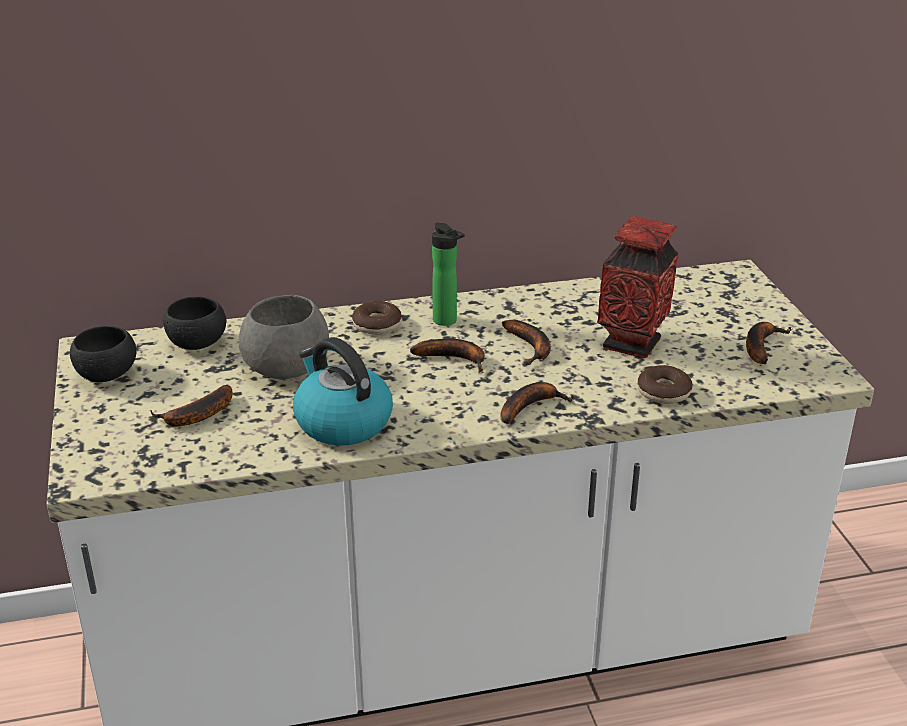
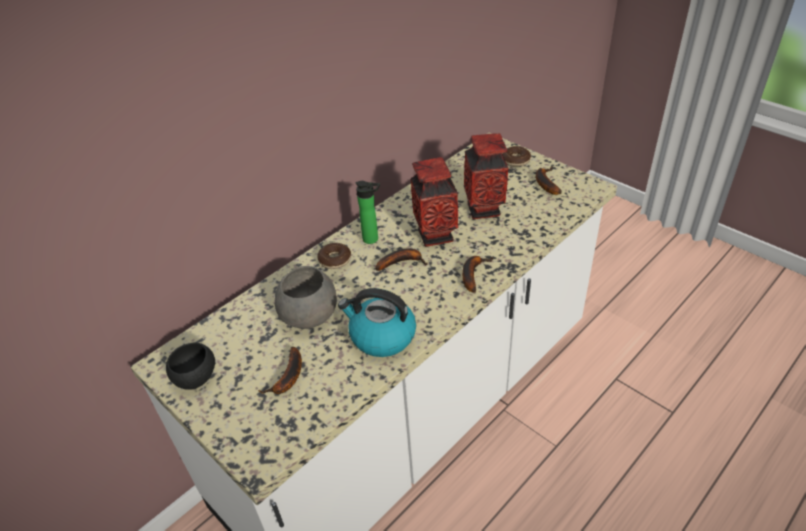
camera: 30 degrees left, 10 degrees up
black bowl [163,297,226,350] -> none
banana [502,320,551,365] -> vase [411,157,458,246]
donut [638,365,692,404] -> donut moved to [503,146,531,167]

